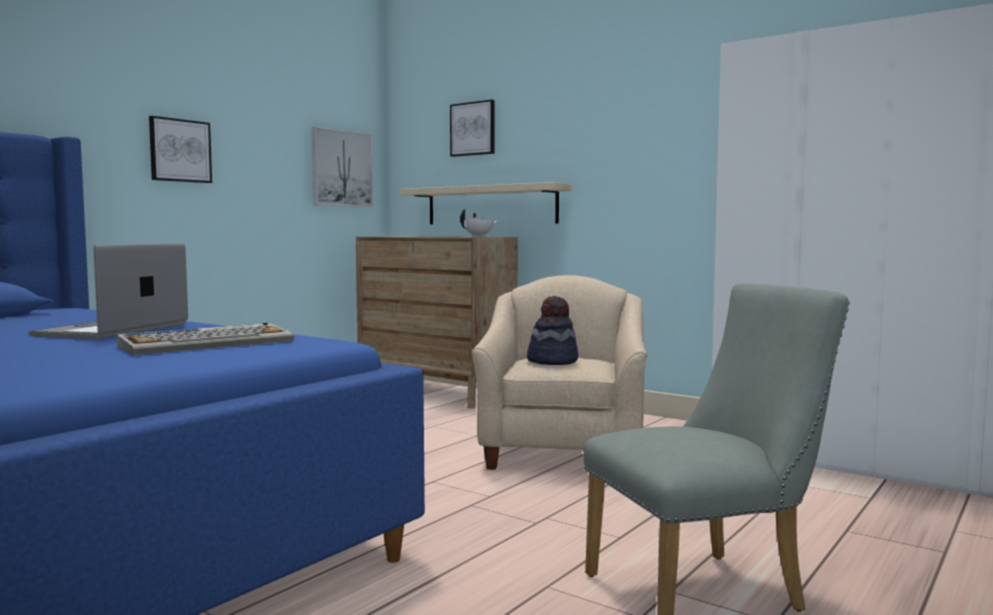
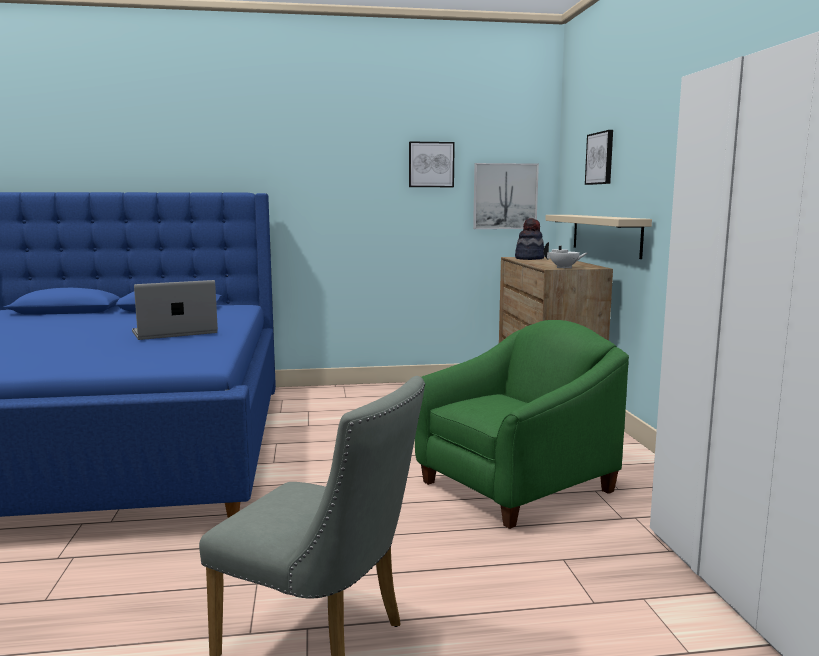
camera: 45 degrees right, 5 degrees up
keyboard [117,323,294,355] -> none
picture [149,116,212,183] -> picture moved to [409,141,455,187]
beige armchair [472,275,648,470] -> green armchair [415,320,629,529]
hat [527,296,578,365] -> hat moved to [515,218,545,260]

